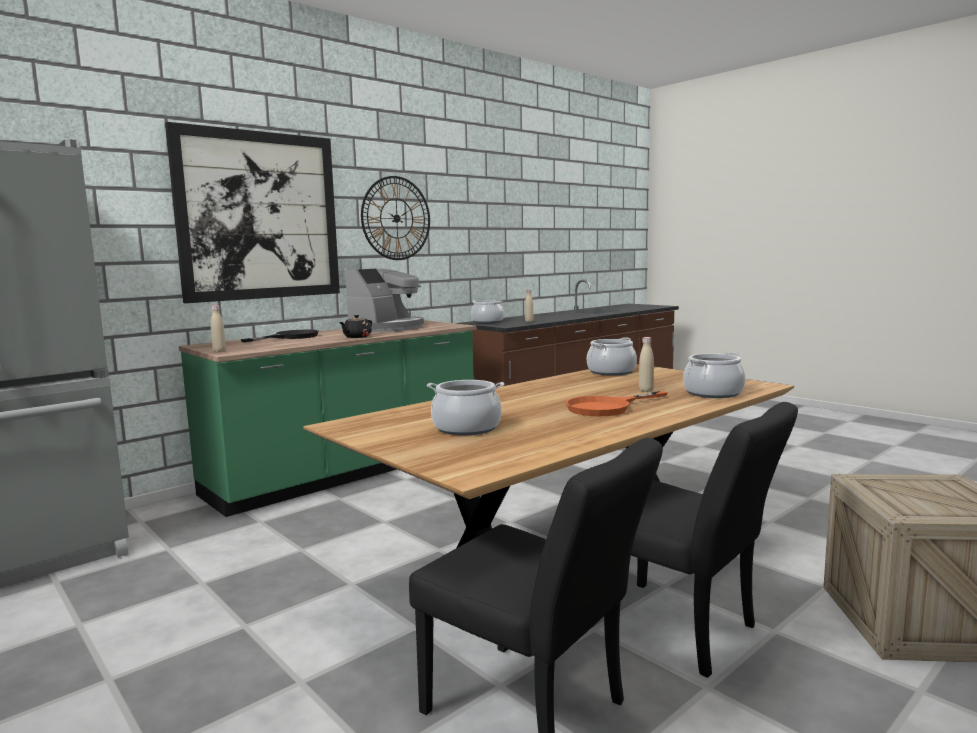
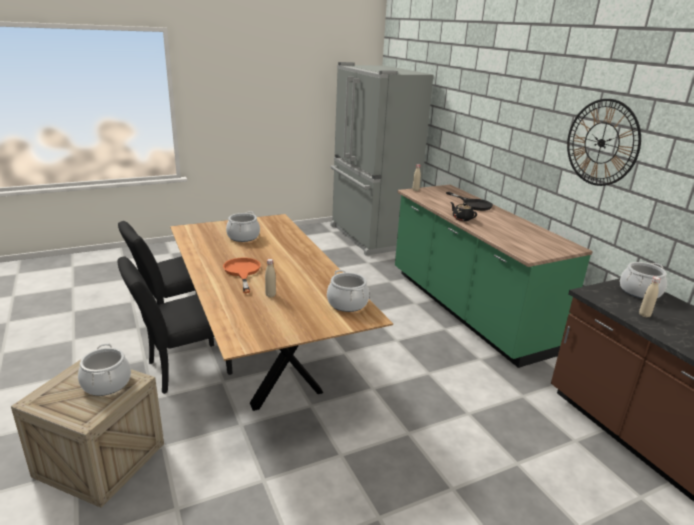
camera: 105 degrees right, 15 degrees up
picture [165,122,340,303] -> none
coffee machine [345,268,424,332] -> none
cooking pot [683,352,745,398] -> cooking pot moved to [78,343,131,396]

